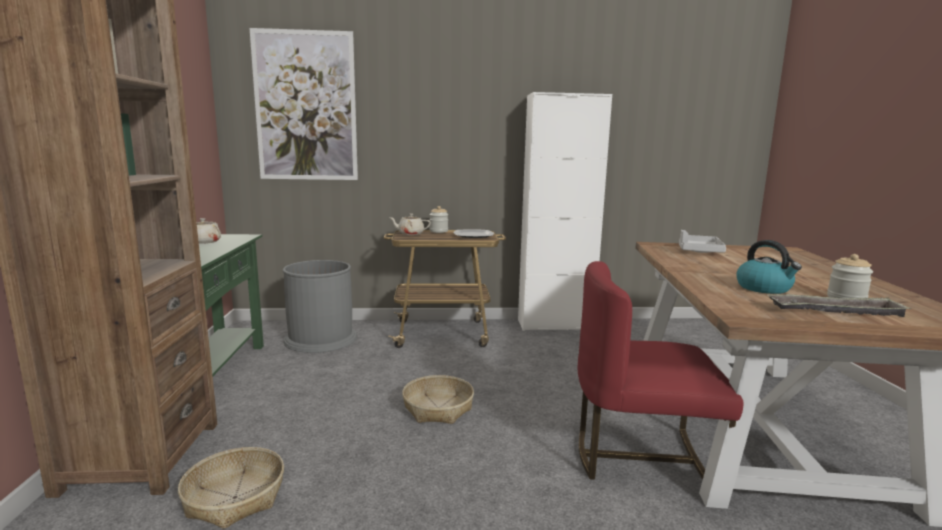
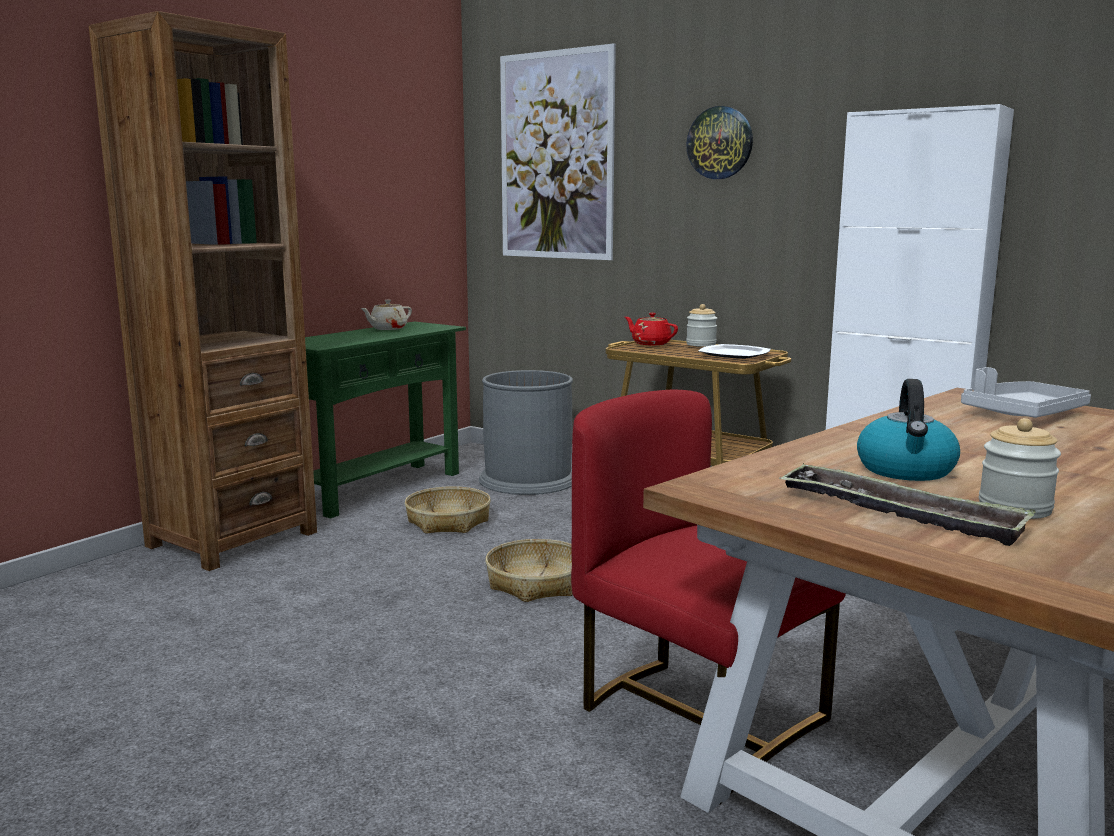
camera: 40 degrees right, 0 degrees up
basket [178,447,284,529] -> basket moved to [405,486,491,534]
beige teapot [389,214,431,235] -> red teapot [625,313,678,345]
none -> wall clock [686,106,753,179]

